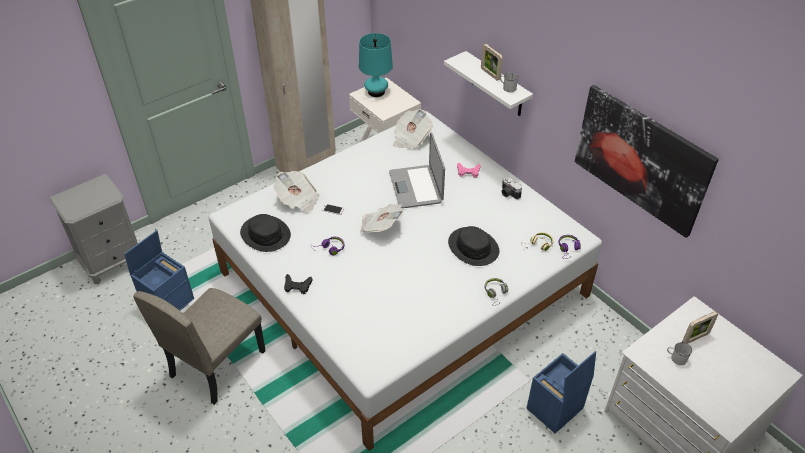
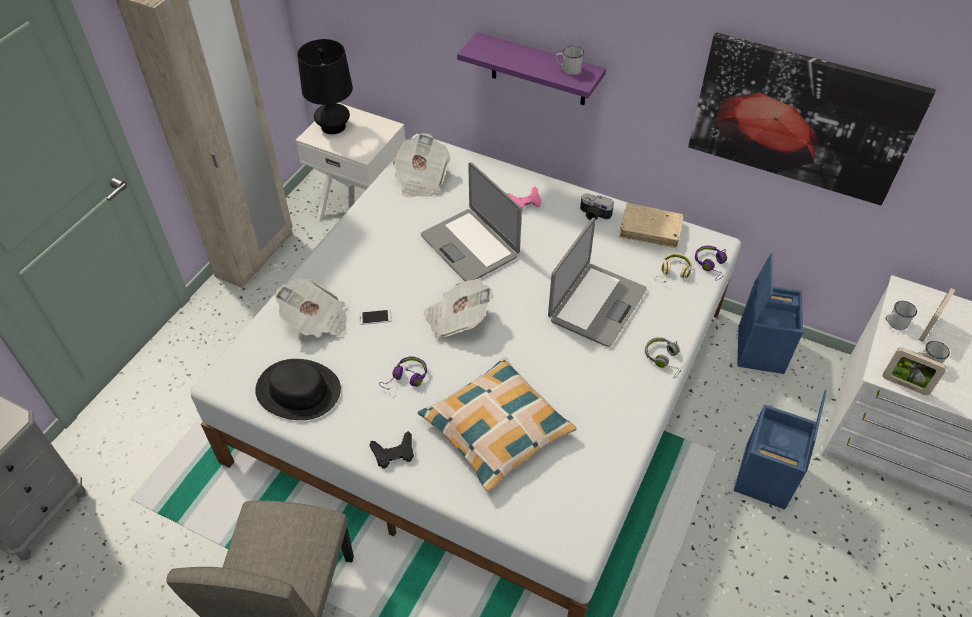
camera: 25 degrees left, 5 degrees up
blue storage box [124,230,194,311] -> blue storage box moved to [737,253,803,374]
turquoise table lamp [359,33,393,97] -> black table lamp [297,39,353,134]
white shelf [444,51,533,116] -> purple shelf [457,32,606,105]
black hat [448,226,499,266] -> laptop [548,218,647,347]
picture frame [481,44,503,81] -> picture frame moved to [882,347,947,395]
none -> pillow [418,357,576,491]
none -> beige book [619,203,684,248]
none -> white mug [885,301,917,330]

